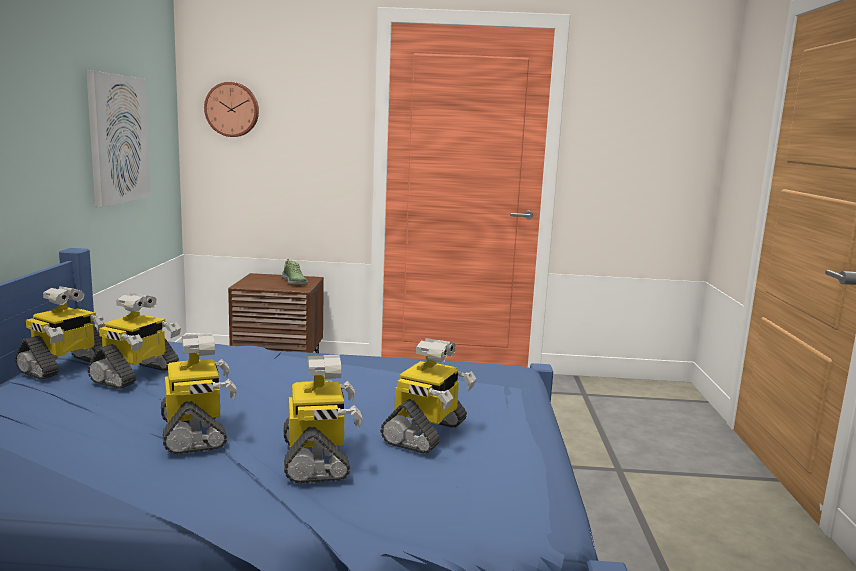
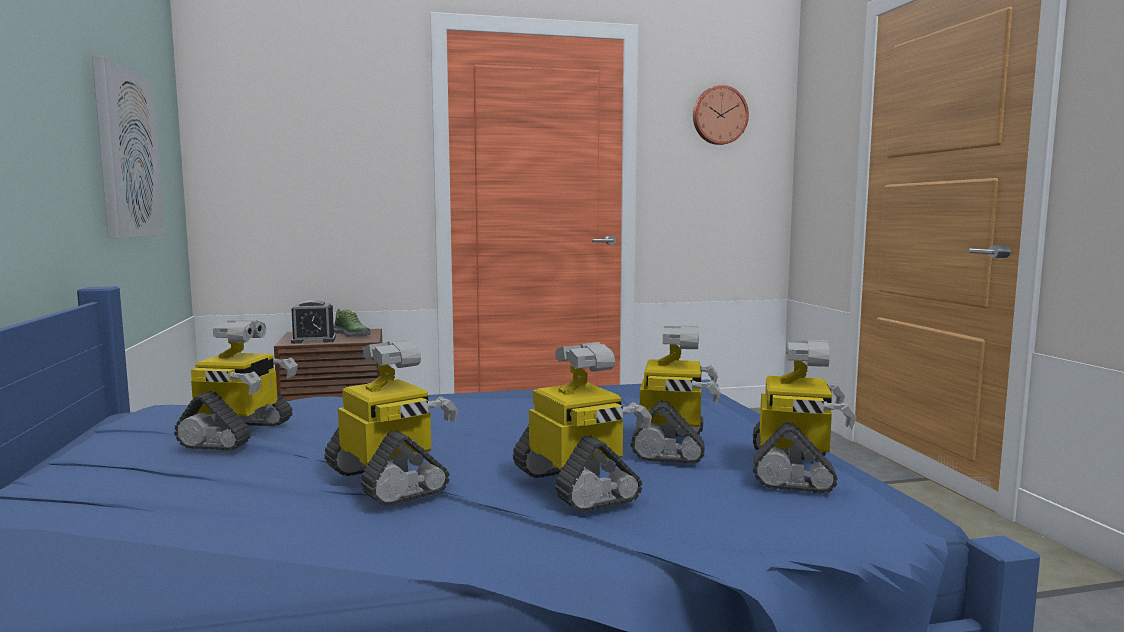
camera: 15 degrees left, 5 degrees down
toy robot [15,286,109,380] -> toy robot moved to [753,340,856,493]
wall clock [204,82,259,137] -> wall clock moved to [693,85,749,145]
none -> alarm clock [291,300,336,344]

